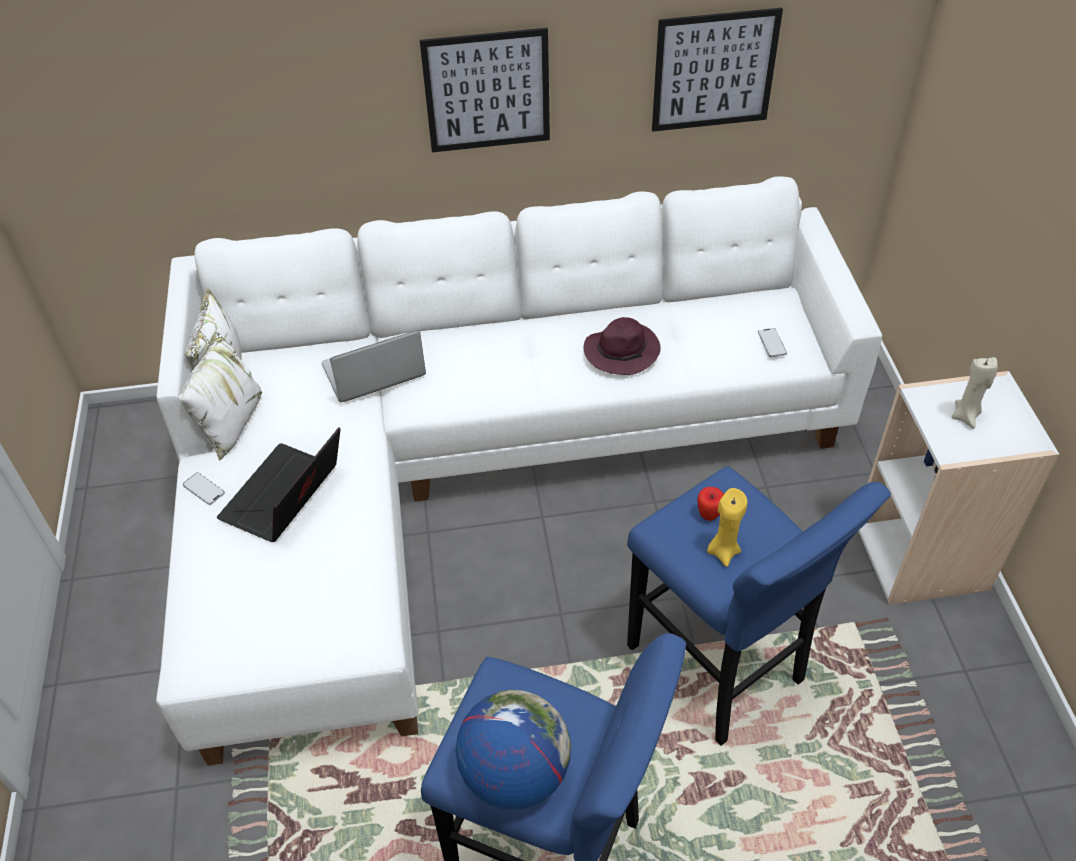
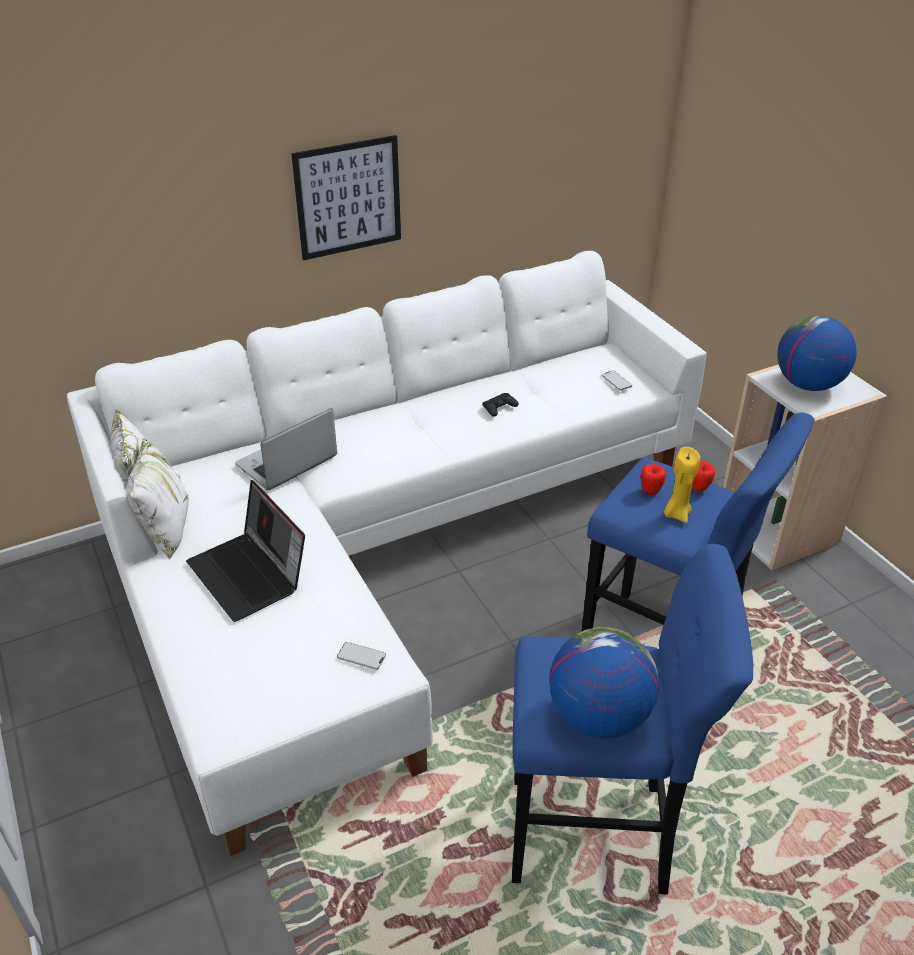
camera: 20 degrees left, 10 degrees down
phone [183,472,225,505] -> phone moved to [337,642,386,670]
laptop [217,427,341,542] -> laptop turned 45 degrees counterclockwise [186,480,305,622]
purple hat [584,317,661,375] -> black game controller [482,393,519,417]
picture [652,8,783,132] -> none
beige candle [952,357,998,429] -> globe [777,316,857,391]
none -> apple [692,461,715,492]

